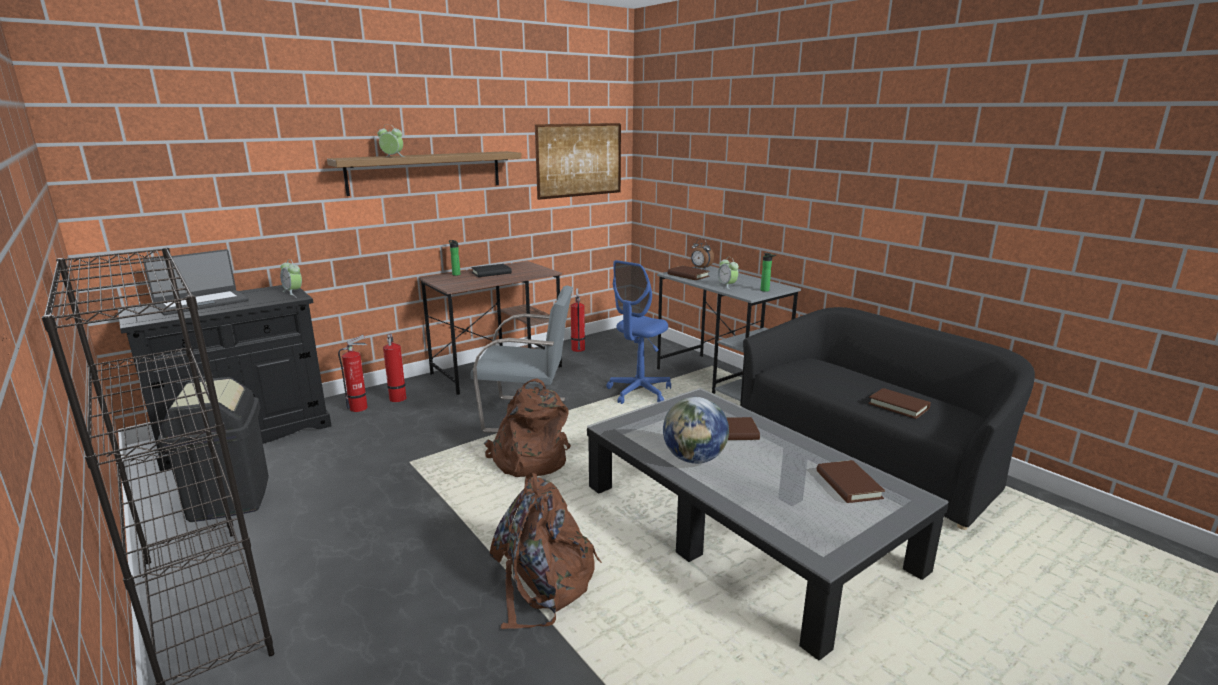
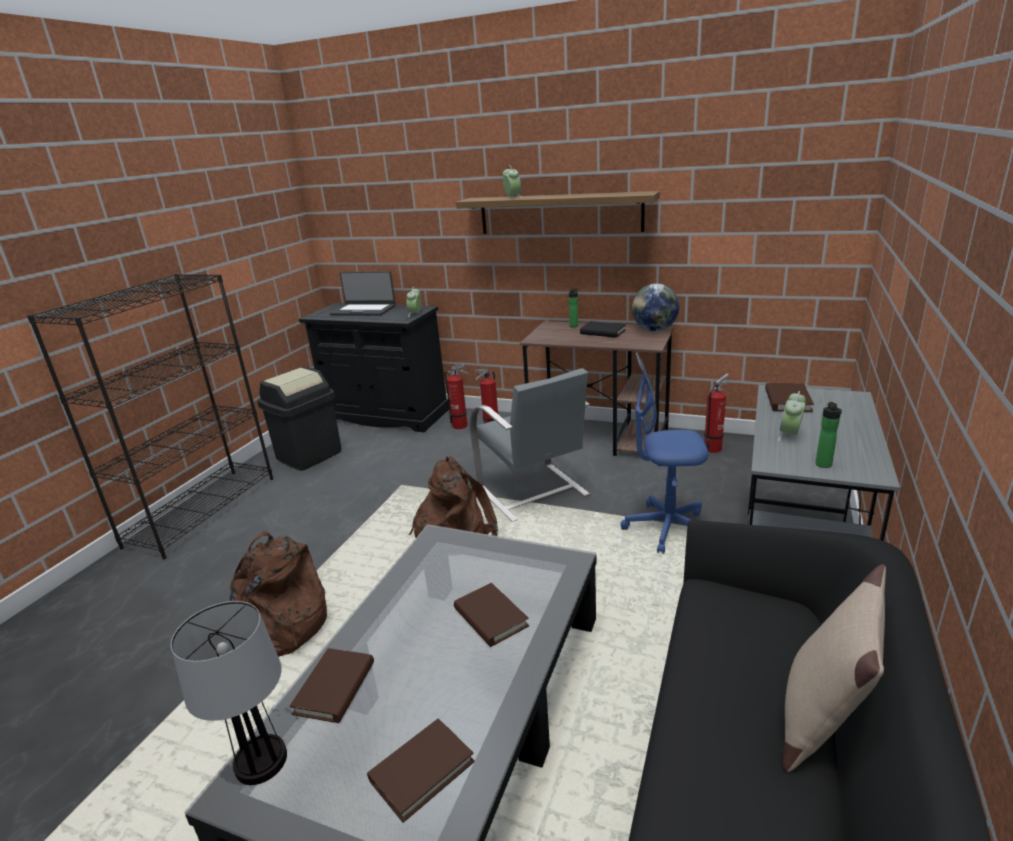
camera: 60 degrees right, 5 degrees up
picture [535,123,621,200] -> none
globe [663,397,729,464] -> globe moved to [632,283,679,331]
alarm clock [691,238,714,269] -> none
brown book [868,388,931,419] -> brown book moved to [289,648,374,723]
none -> table lamp [171,601,287,785]
none -> beige pillow [782,564,886,772]

